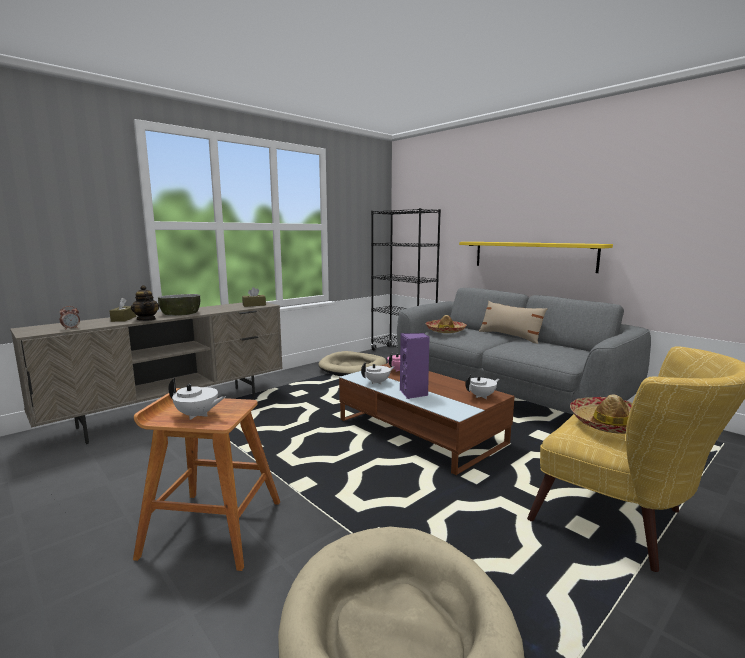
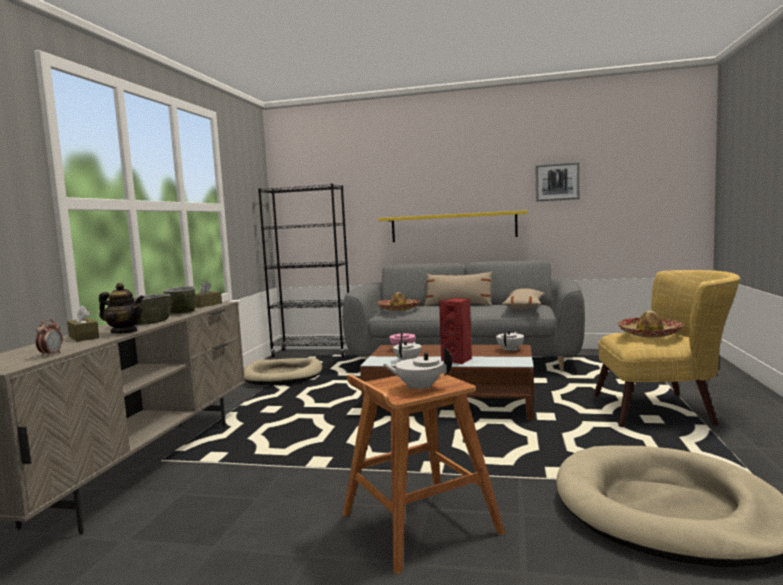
camera: 35 degrees left, 5 degrees down
white teapot [168,378,225,420] -> white teapot turned 150 degrees counterclockwise [382,347,452,391]
purple speaker [400,333,430,399] -> red speaker [439,298,472,364]
none -> bowl [163,286,196,315]
none -> beige pillow [502,288,545,309]
none -> picture [535,162,580,201]

